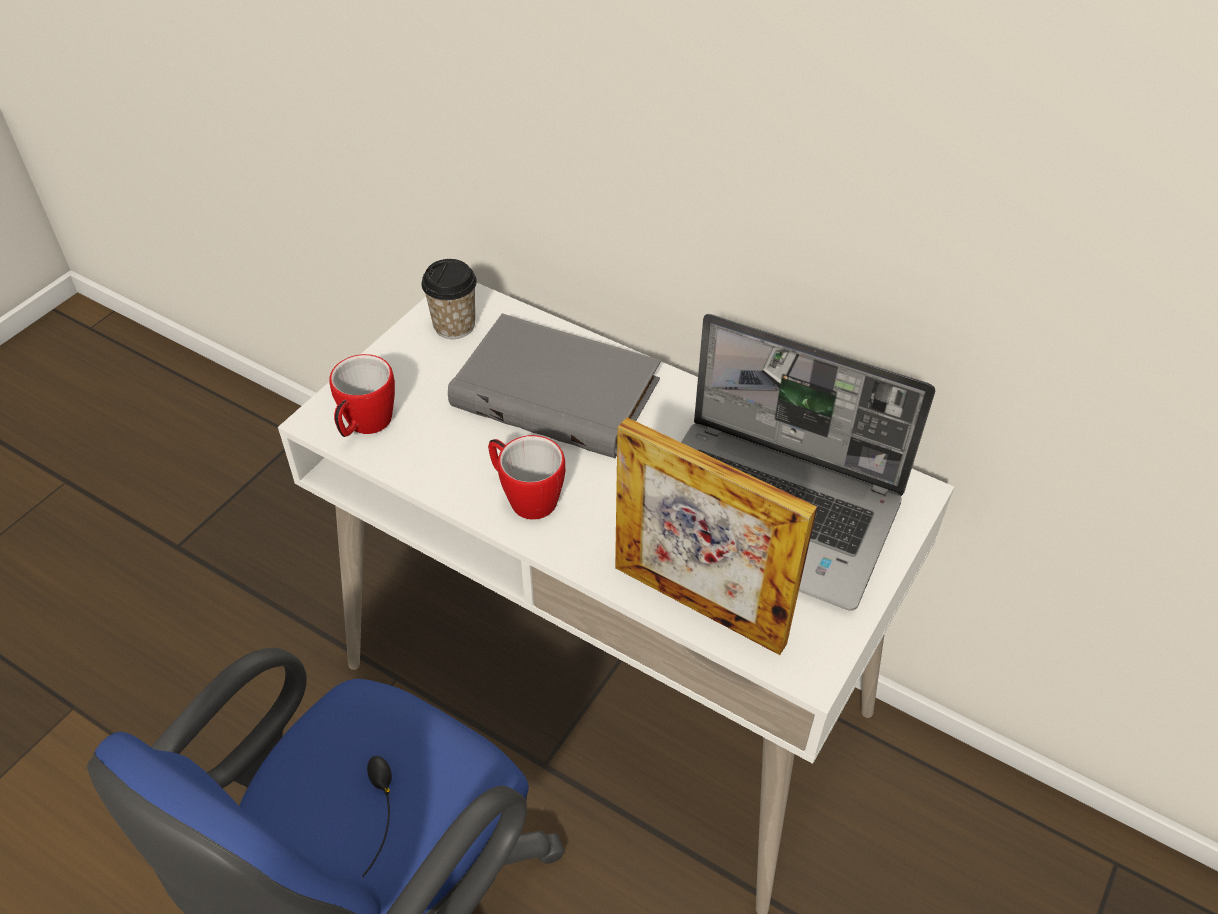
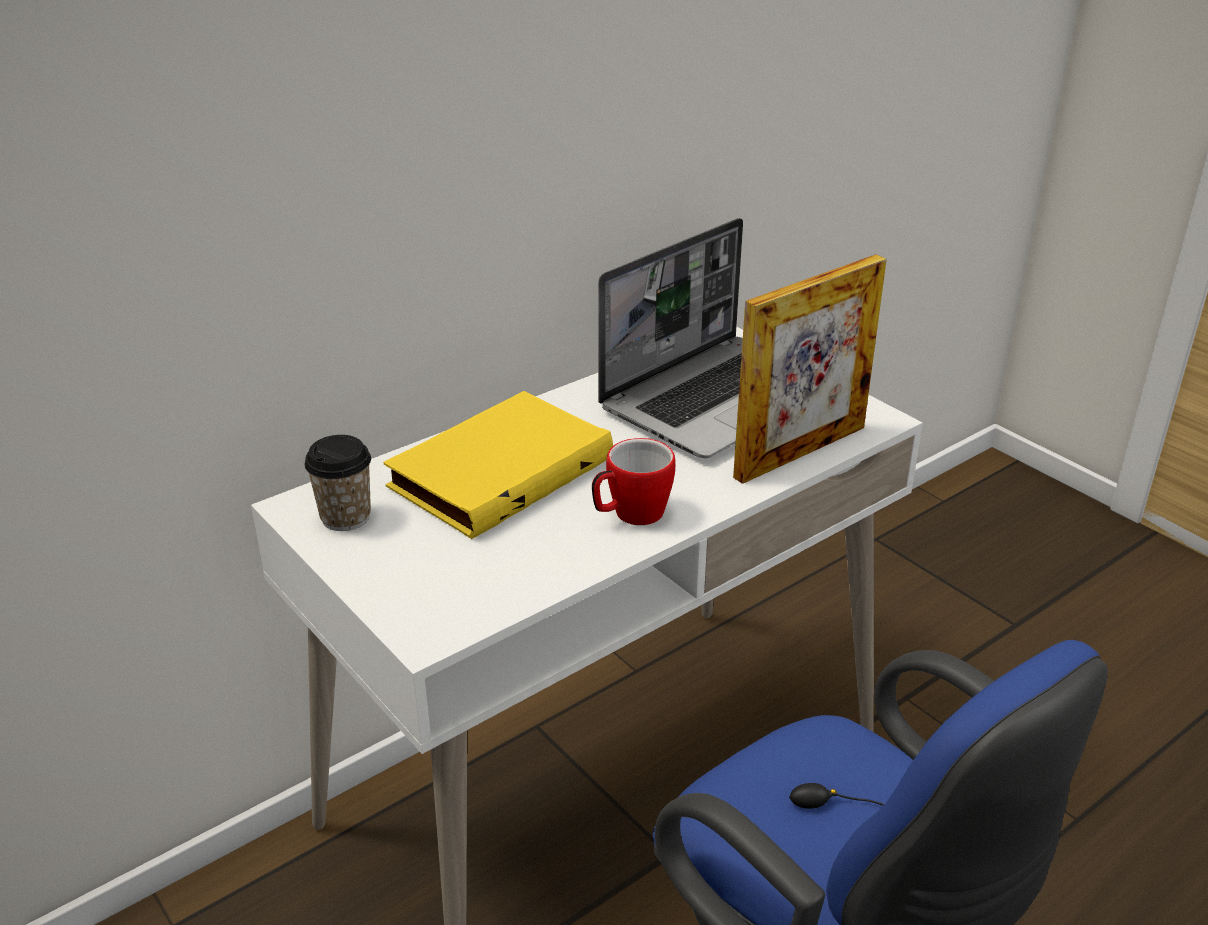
camera: 70 degrees left, 15 degrees down
mug [329,354,395,437] -> none
grey book [448,313,661,458] -> yellow book [383,391,613,539]

